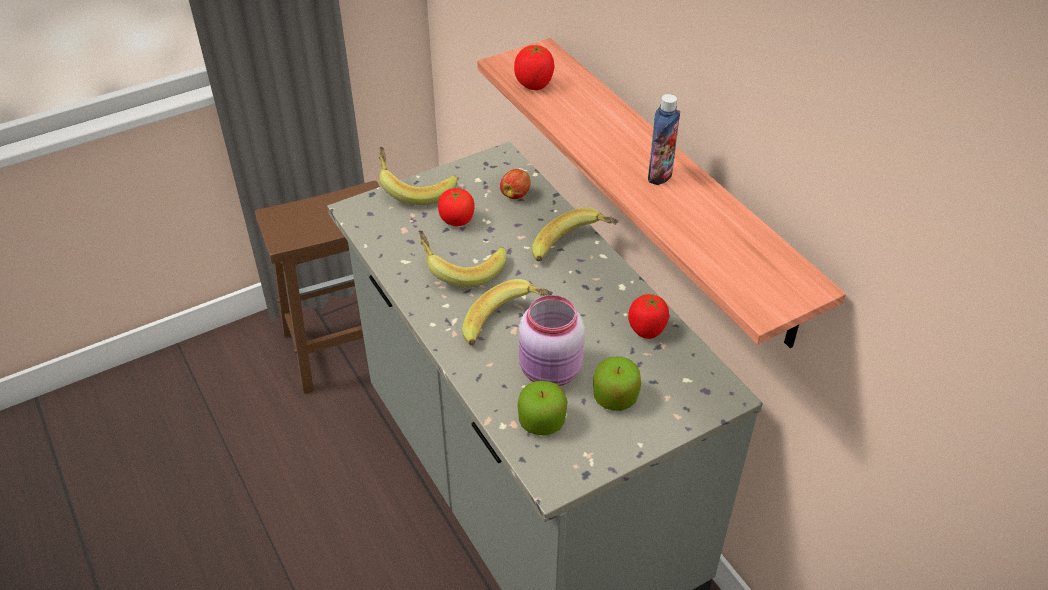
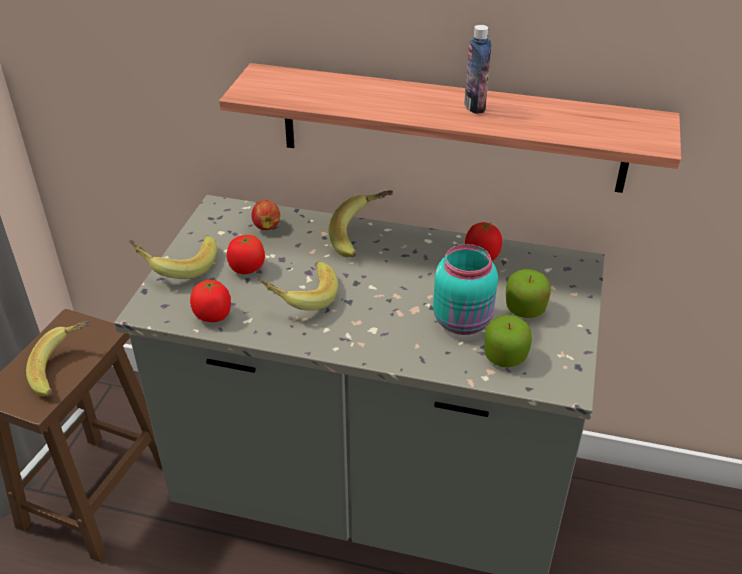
camera: 45 degrees left, 5 degrees down
banana [462,279,553,345] -> banana moved to [26,321,90,396]
tomato [514,45,554,90] -> tomato moved to [190,279,231,322]
pink jar [519,295,585,386] -> turquoise jar [433,244,498,335]

